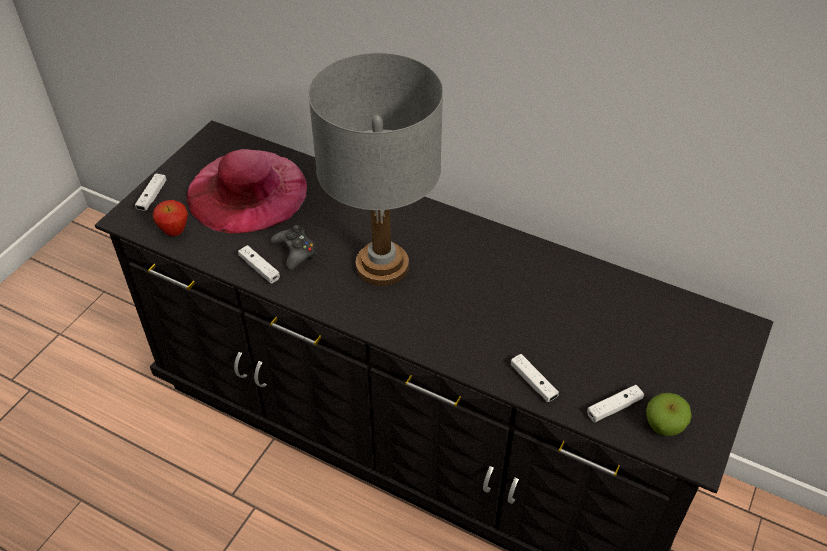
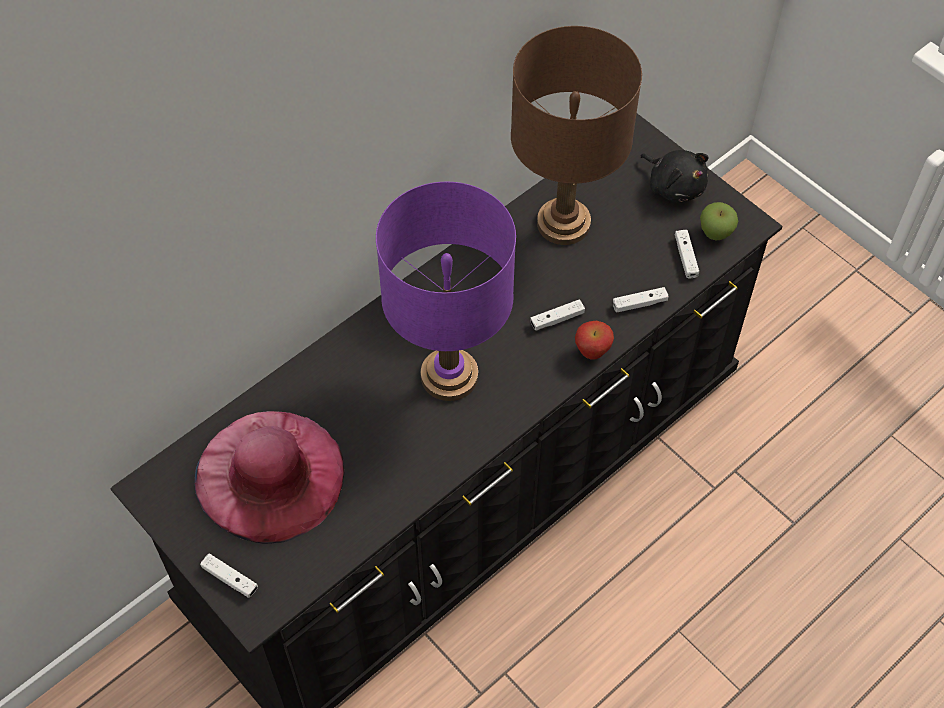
camera: 70 degrees left, 10 degrees up
apple [153,200,188,236] -> apple moved to [575,321,614,359]
white game controller [238,245,280,283] -> white game controller moved to [530,300,585,330]
black game controller [271,225,317,270] -> none
grey table lamp [308,53,443,286] -> purple table lamp [376,182,516,401]
none -> brown table lamp [511,26,642,245]
none -> black plush toy [640,150,709,203]

